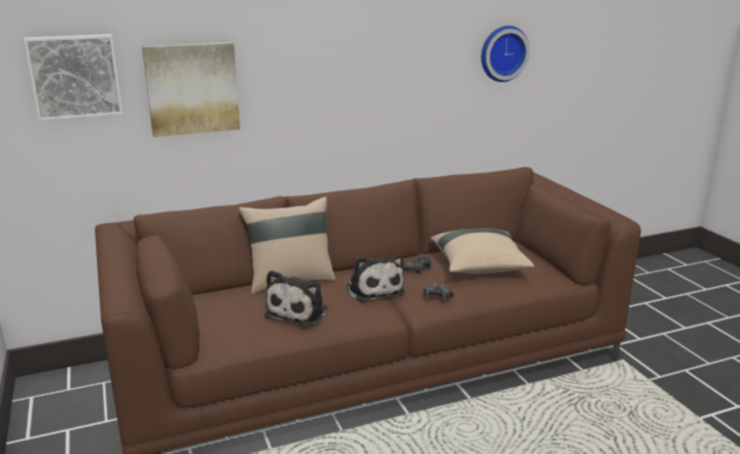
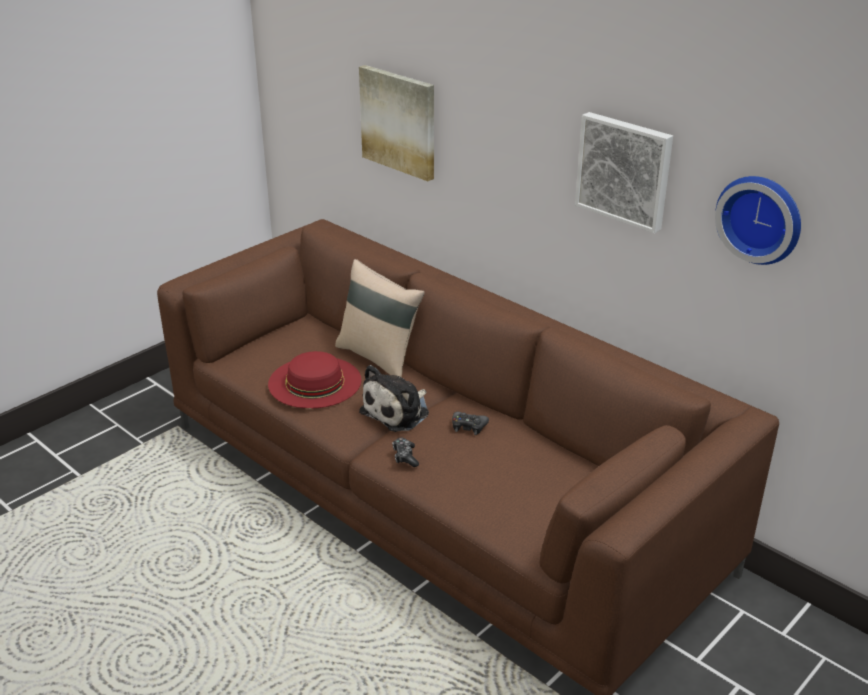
camera: 65 degrees right, 10 degrees up
picture [24,34,123,121] -> picture moved to [575,112,673,233]
plush toy [264,270,328,326] -> red hat [268,351,361,409]
beige pillow [431,229,535,274] -> none

